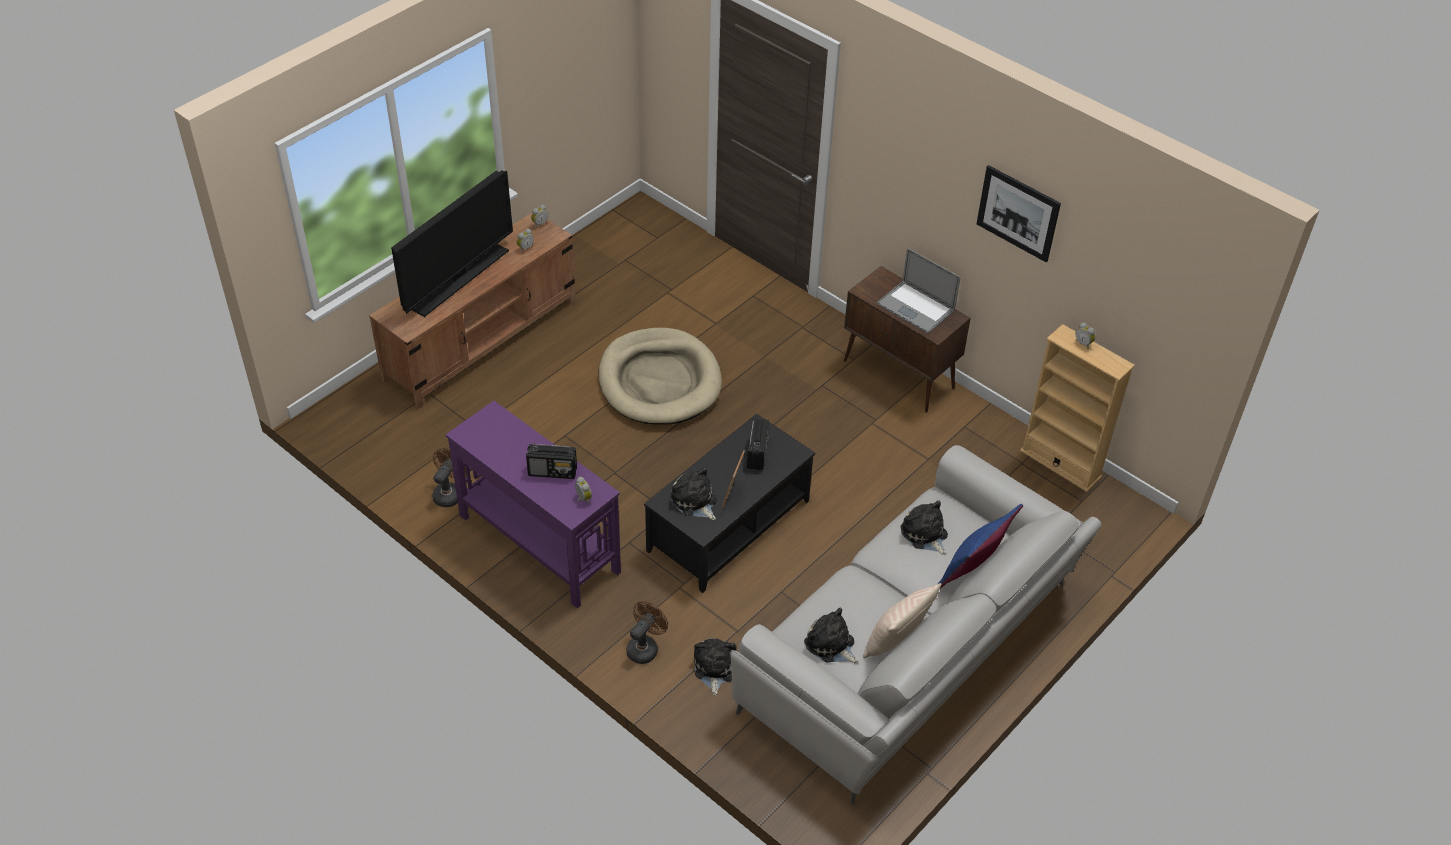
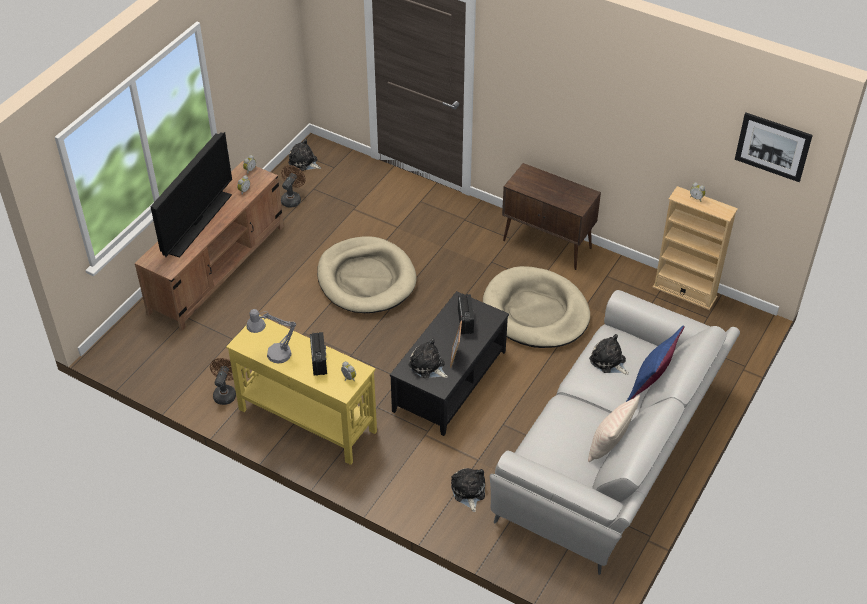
camera: 10 degrees left, 0 degrees up
purple console table [446,401,621,609] -> yellow console table [226,315,377,465]
radio [526,443,577,479] -> radio turned 90 degrees counterclockwise [310,332,327,376]
brown fan [626,601,668,664] -> brown fan moved to [281,165,306,208]
plush toy [804,608,859,664] -> plush toy moved to [288,139,321,171]
laptop [877,248,960,334] -> none
picture [977,165,1061,262] -> picture moved to [735,113,813,182]
none -> grey table lamp [246,309,296,364]
none -> beige dog bed [483,266,590,348]

